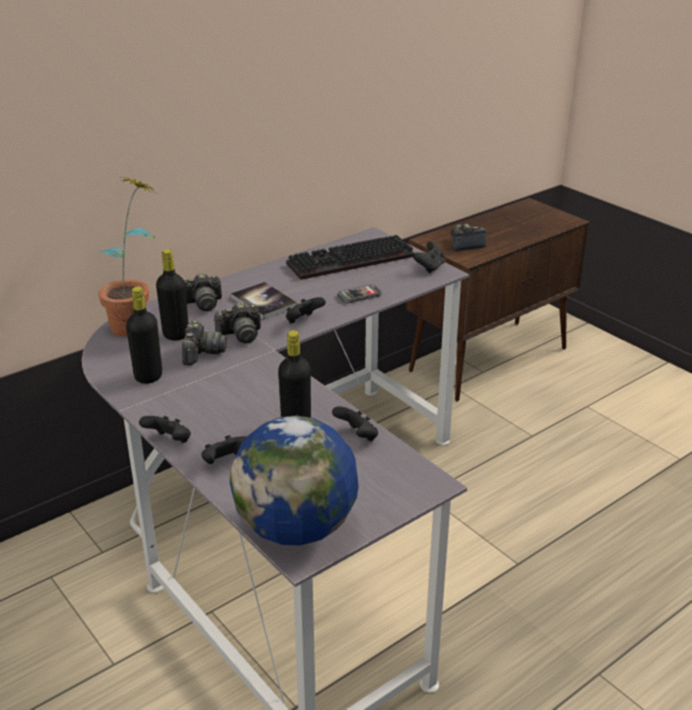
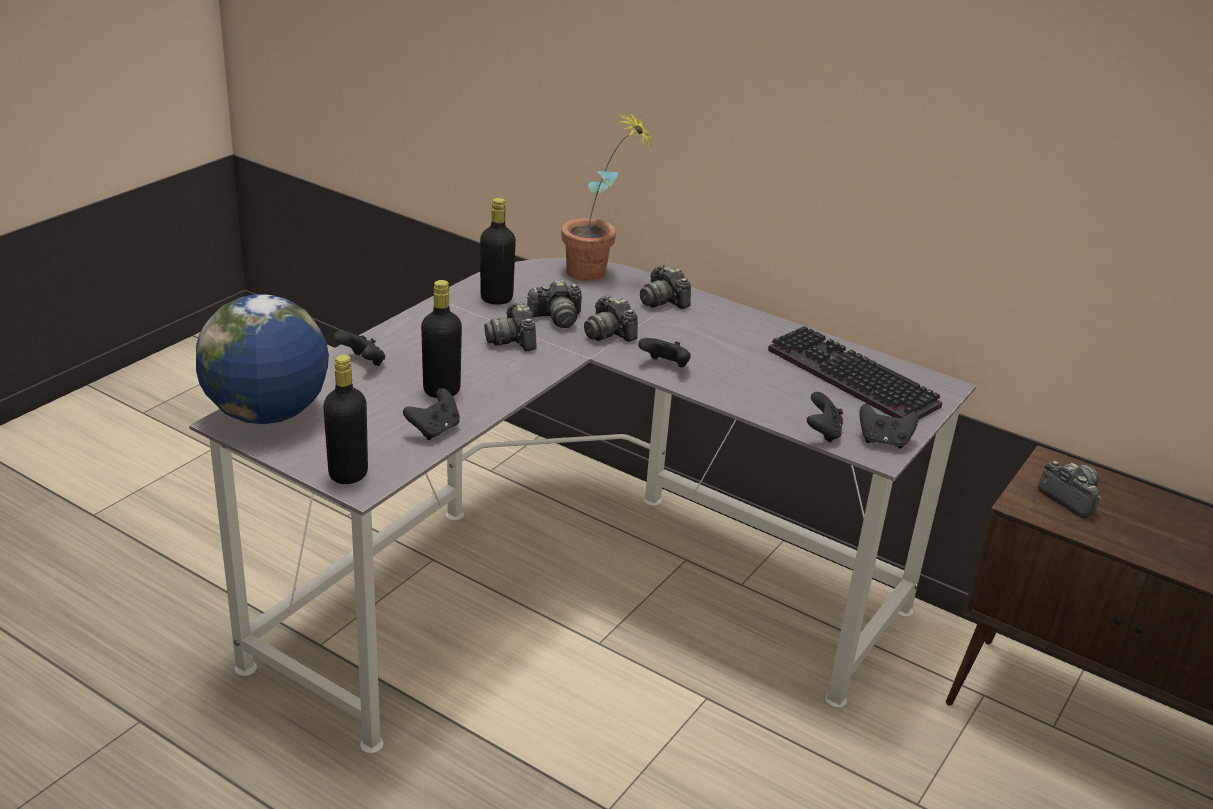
camera: 70 degrees right, 0 degrees up
black game controller [139,416,191,443] -> black game controller moved to [807,392,843,443]
black bottle [156,249,188,341] -> black bottle moved to [323,354,368,484]
book [231,282,297,320] -> none
phone [337,285,382,303] -> none
none -> camera [484,302,536,351]

